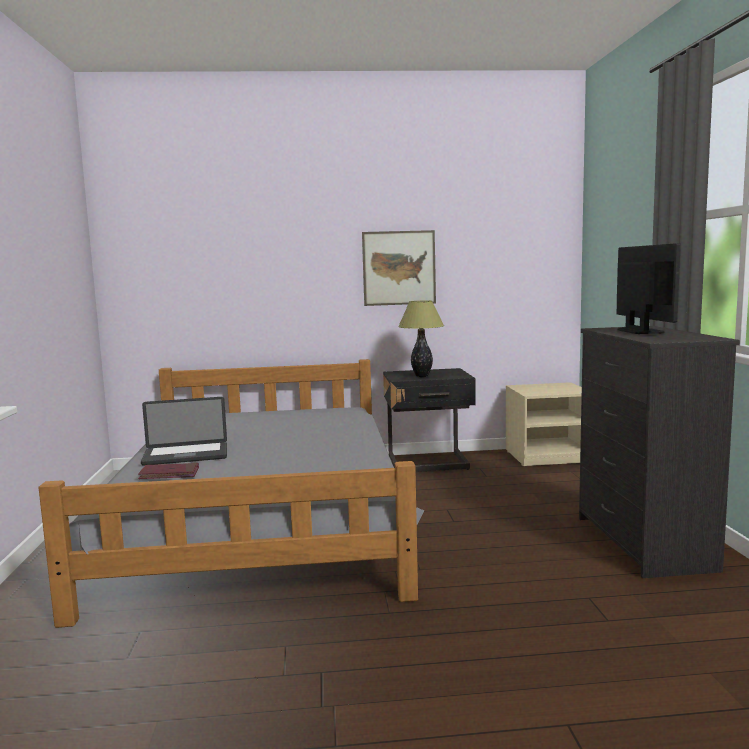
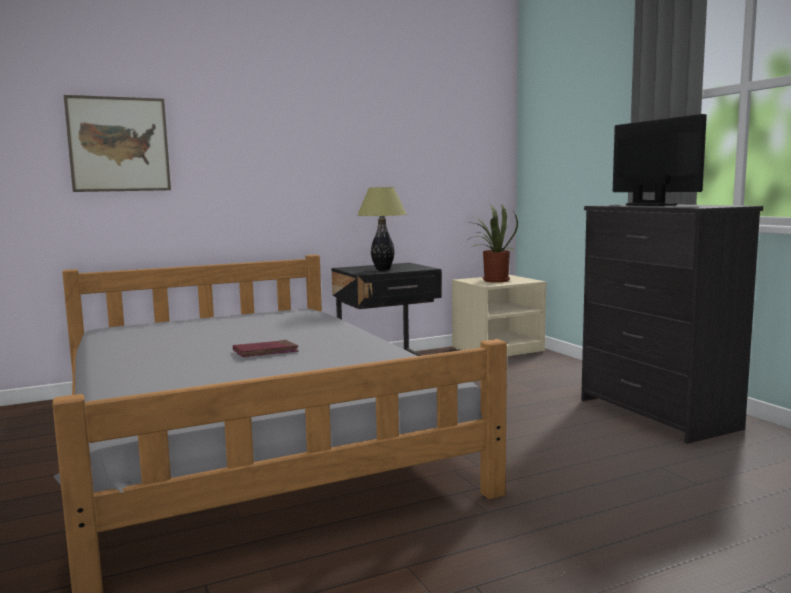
camera: 20 degrees left, 0 degrees up
red book [138,463,199,479] -> red book moved to [233,340,299,357]
laptop [141,397,227,466] -> none
picture [362,230,436,306] -> picture moved to [64,95,171,192]
none -> potted plant [466,205,518,282]

